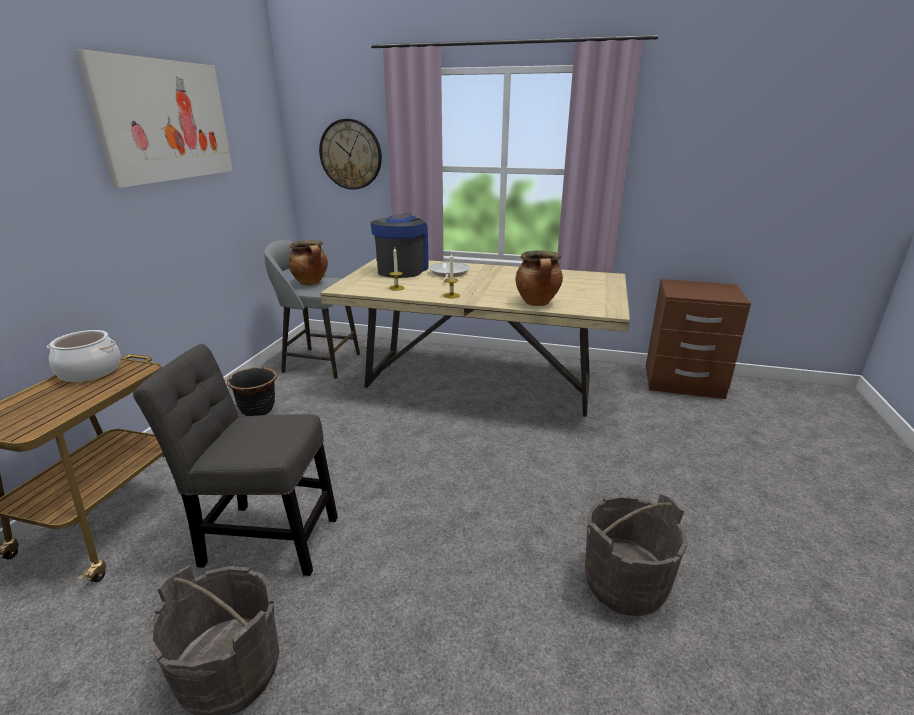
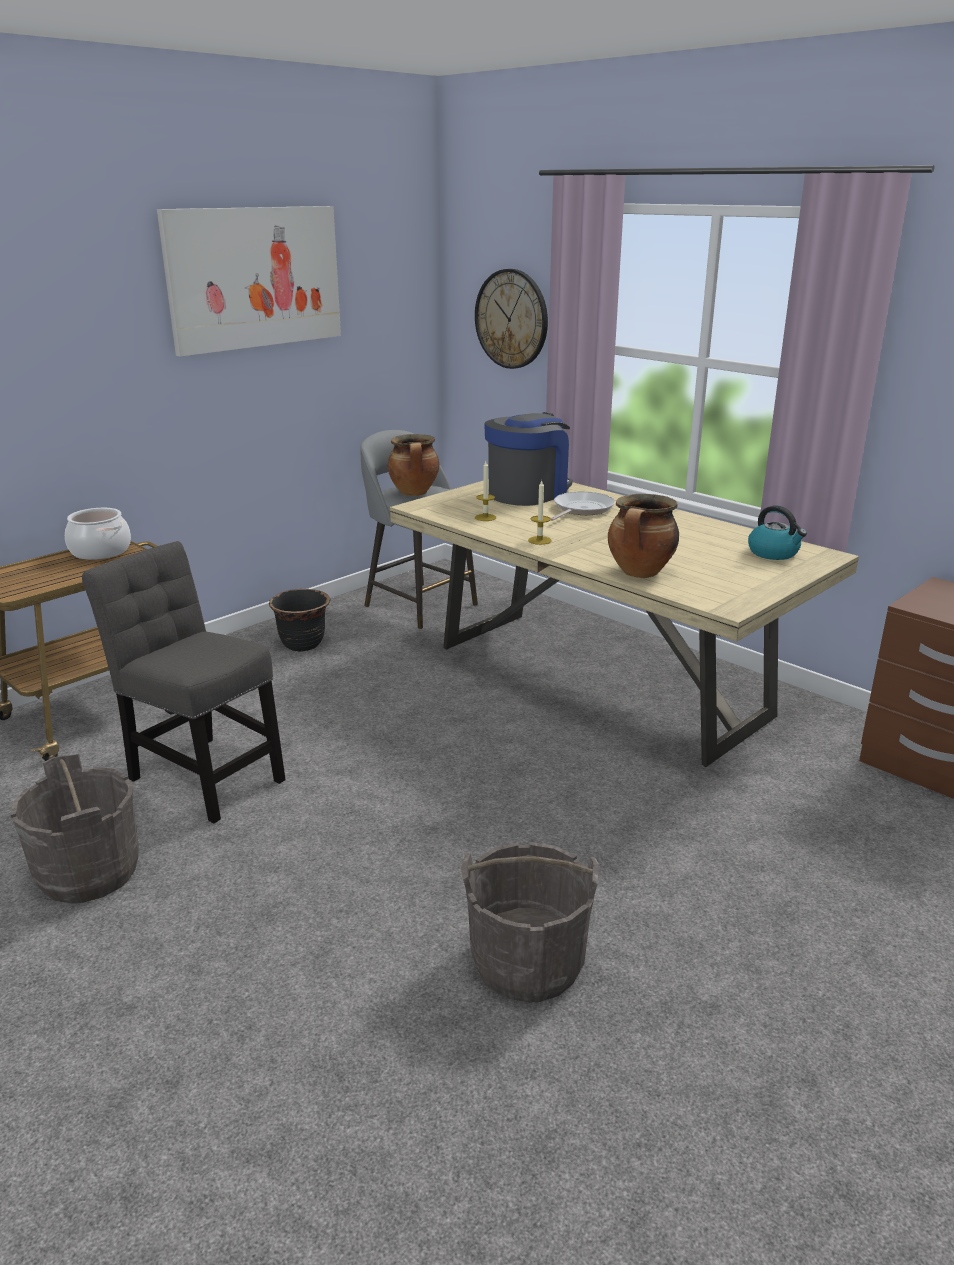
camera: 30 degrees right, 0 degrees up
none -> kettle [748,505,807,560]

